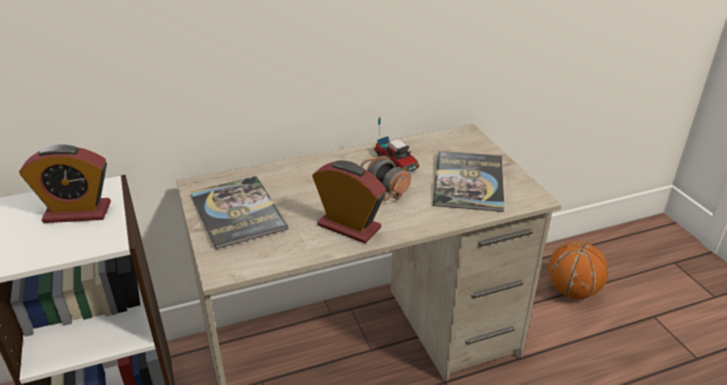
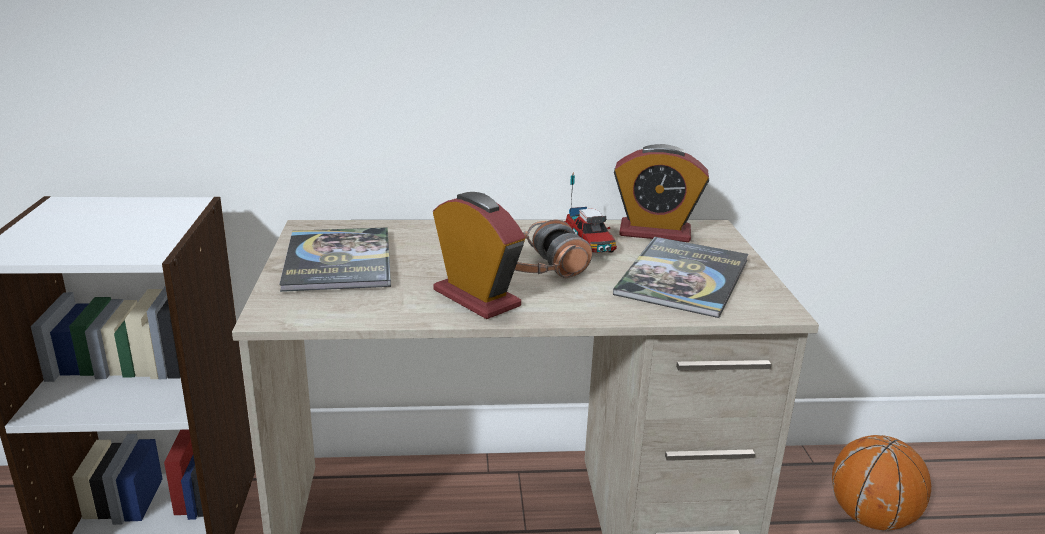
camera: 15 degrees right, 10 degrees down
alarm clock [19,144,111,223] -> alarm clock moved to [614,144,709,242]

